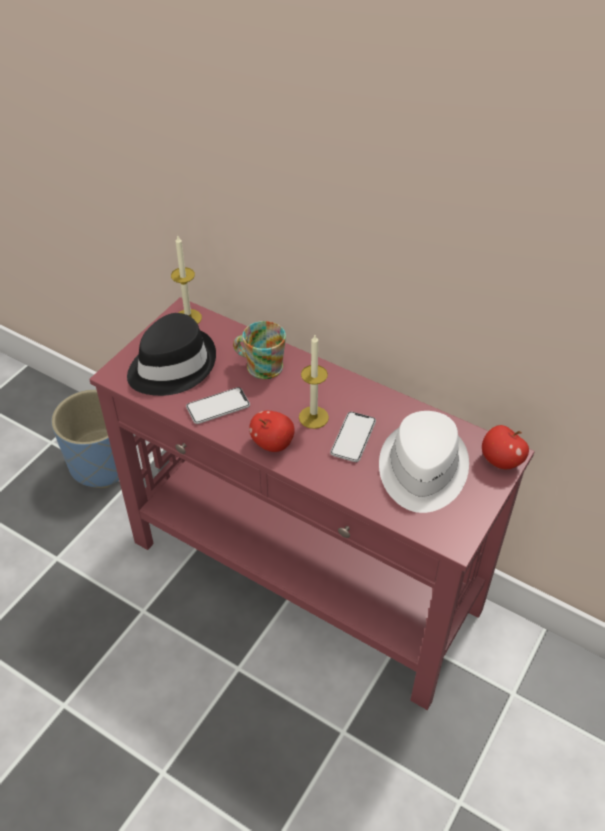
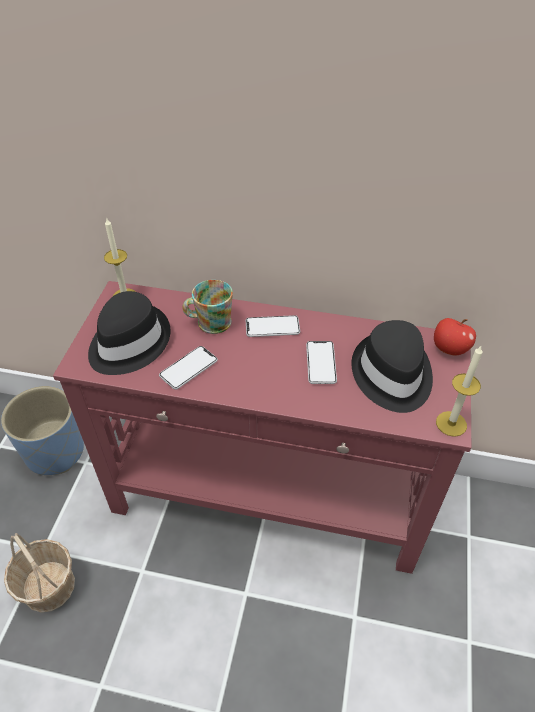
camera: 20 degrees left, 0 degrees up
apple [249,411,295,452] -> none
candle [299,335,329,429] -> candle moved to [436,346,483,437]
white hat [379,411,469,513] -> black hat [351,320,433,413]
none -> basket [4,533,75,613]
none -> phone [246,315,300,337]

